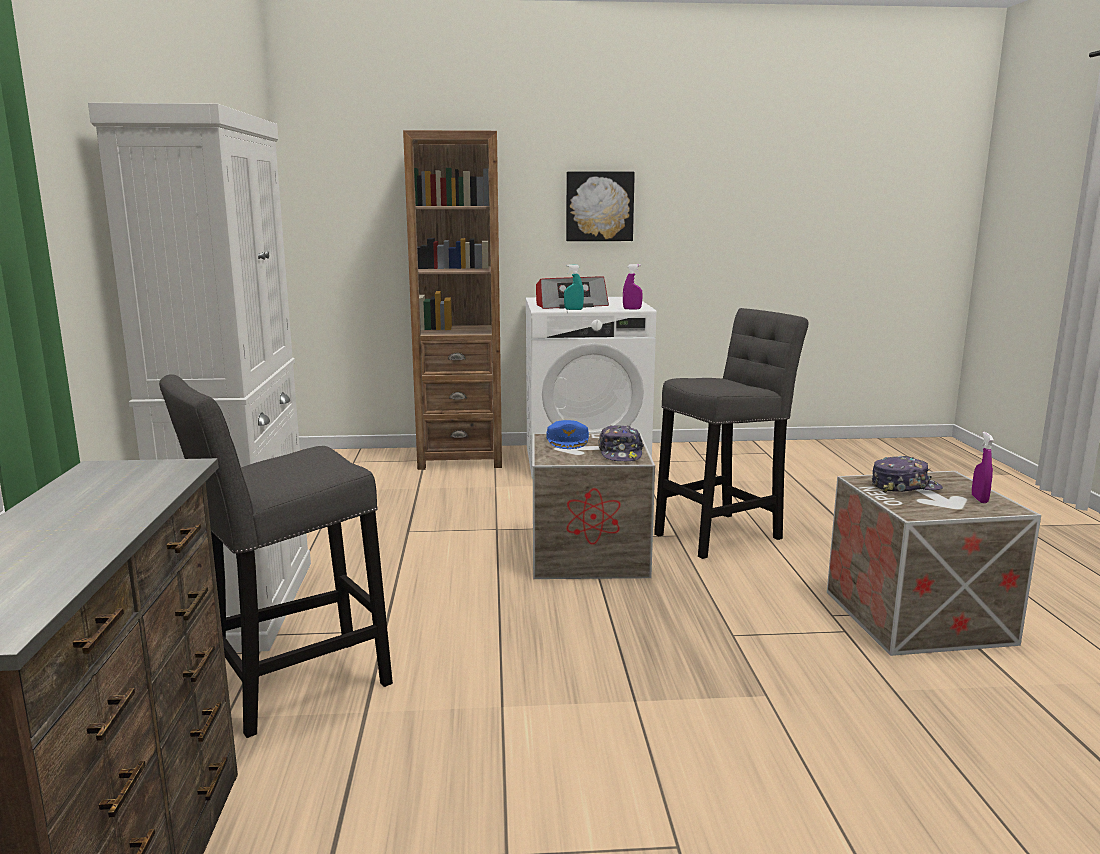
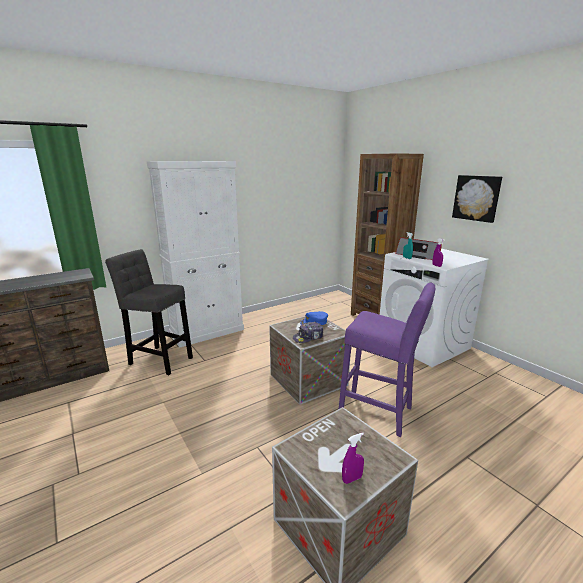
camera: 60 degrees right, 5 degrees up
grey stool [654,308,809,559] -> purple stool [339,283,435,437]
cap [872,456,943,493] -> none

